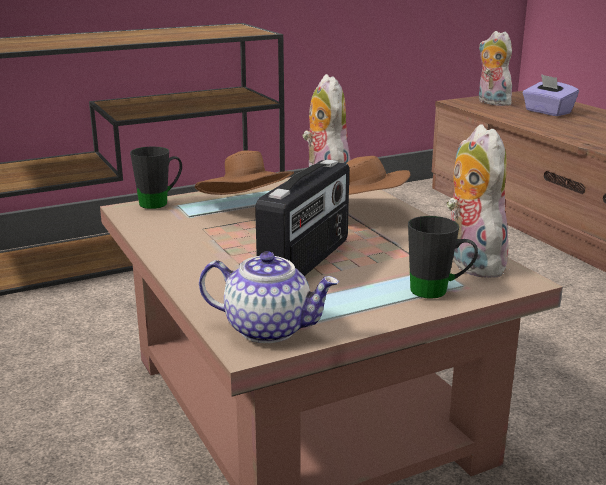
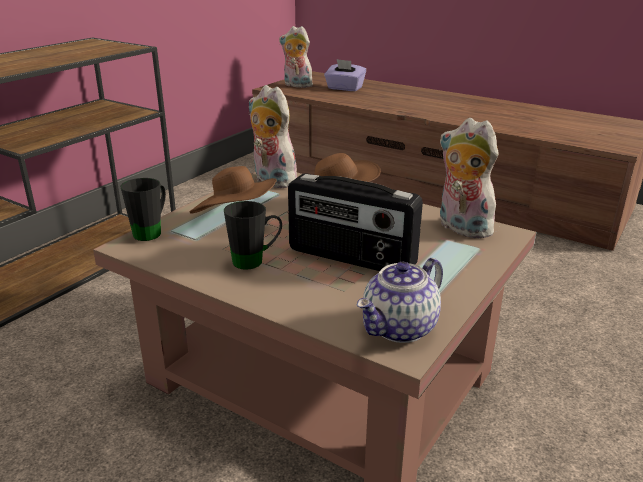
camera: 30 degrees left, 5 degrees up
teapot [199,251,339,343] -> teapot turned 150 degrees clockwise [356,258,443,343]
radio [255,159,349,276] -> radio turned 120 degrees clockwise [288,173,423,271]
black mug [408,216,478,299] -> black mug moved to [224,201,282,270]

